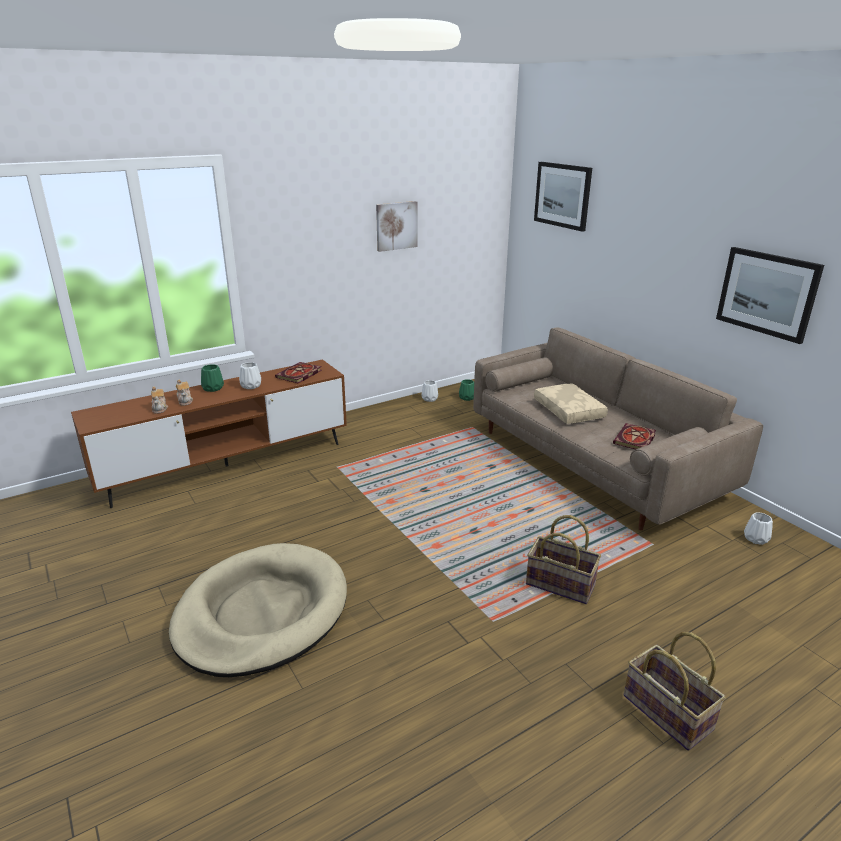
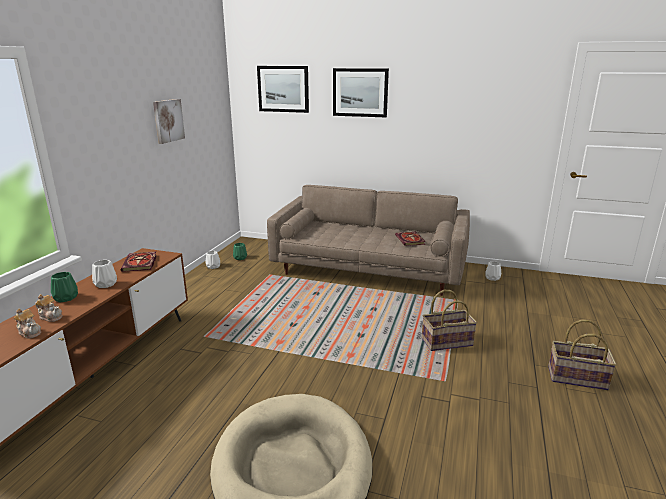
camera: 40 degrees left, 5 degrees down
beige pillow [534,384,608,424] -> none
picture [716,247,824,344] -> picture moved to [333,68,389,117]

